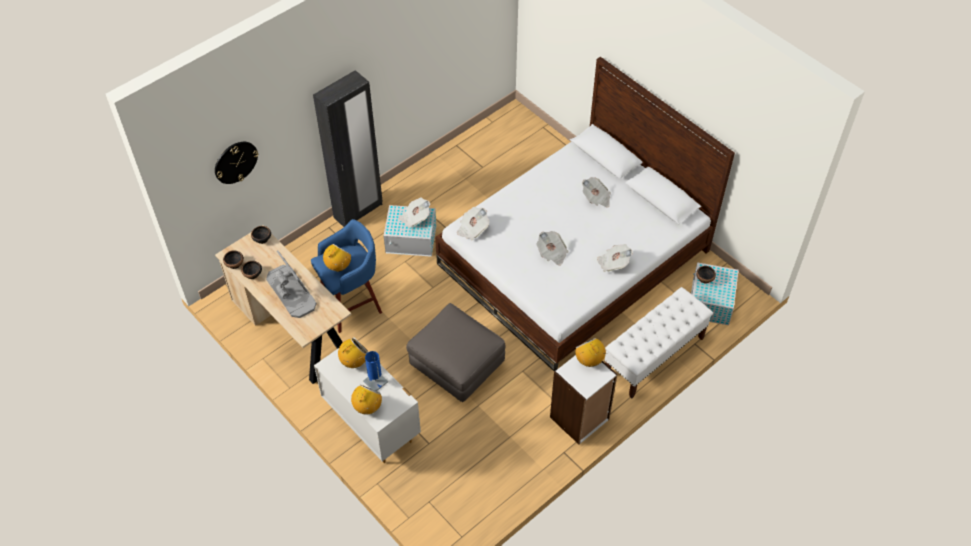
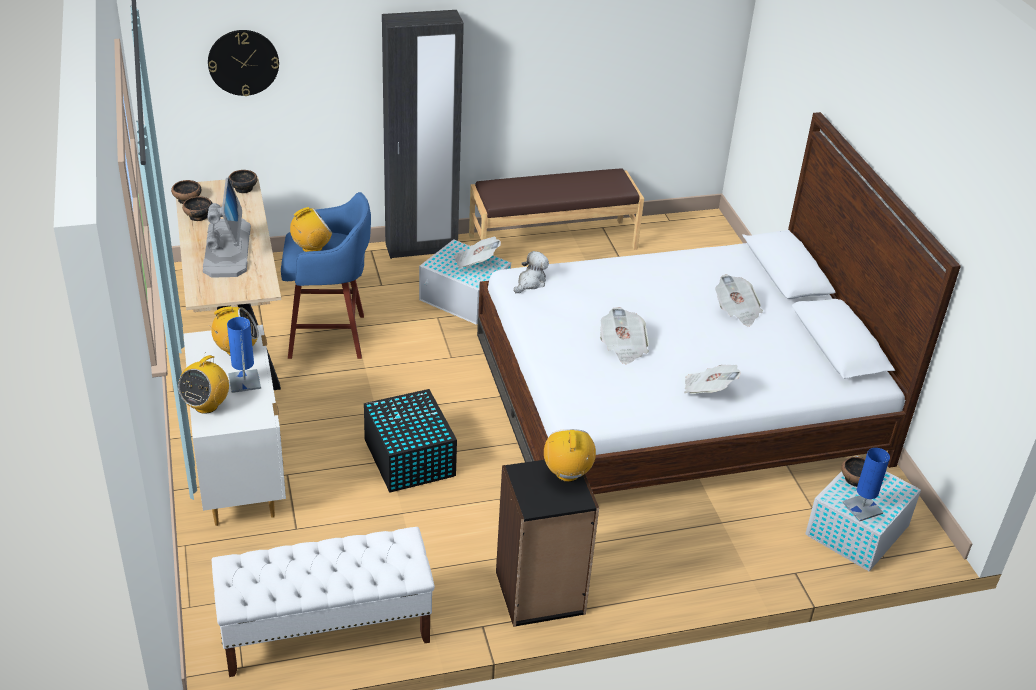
camera: 25 degrees right, 15 degrees down
radio [351,385,382,414] -> radio turned 150 degrees clockwise [178,354,229,414]
grey ottoman [406,303,506,402] -> black storage box [364,389,457,493]
newspaper [457,207,489,241] -> plush toy [514,251,549,293]
white bookcase [550,355,617,445] -> black bookcase [496,460,599,627]
white bench [605,287,713,398] -> white bench moved to [212,527,435,677]
none -> brown bench [469,168,644,250]
none -> blue table lamp [842,448,890,522]

